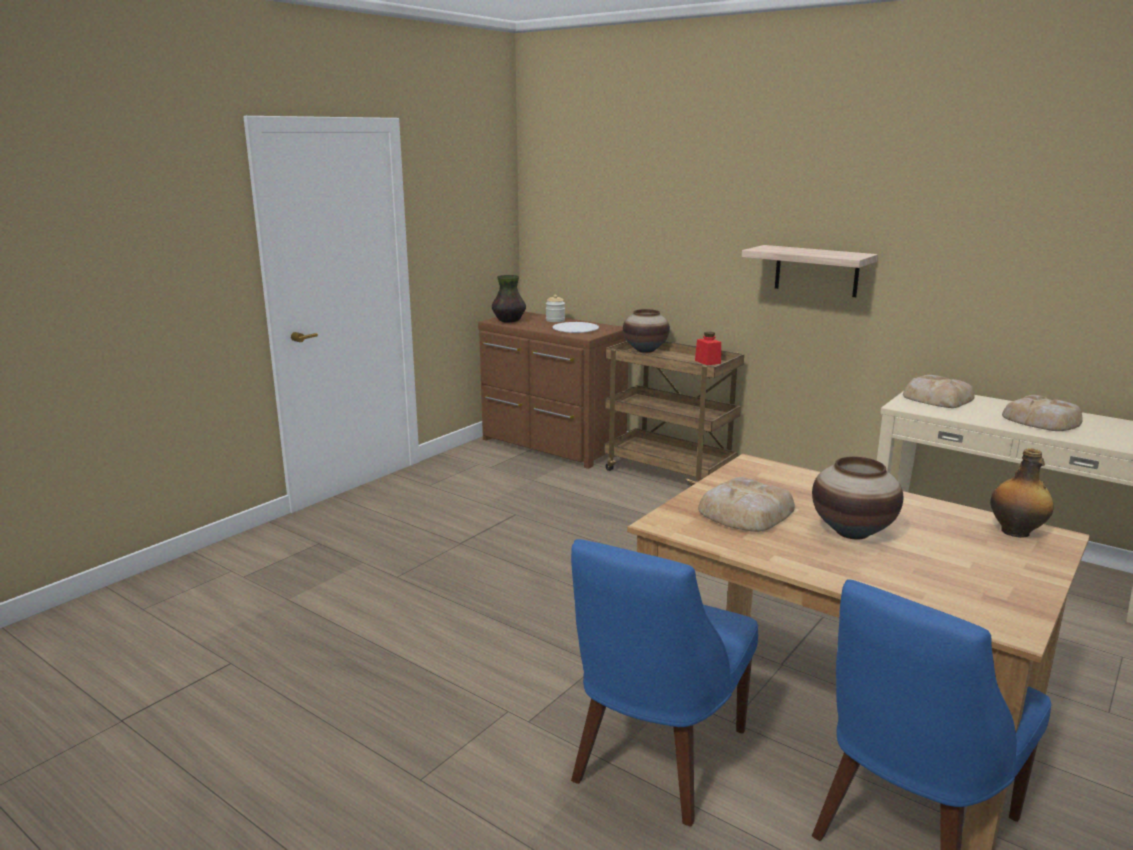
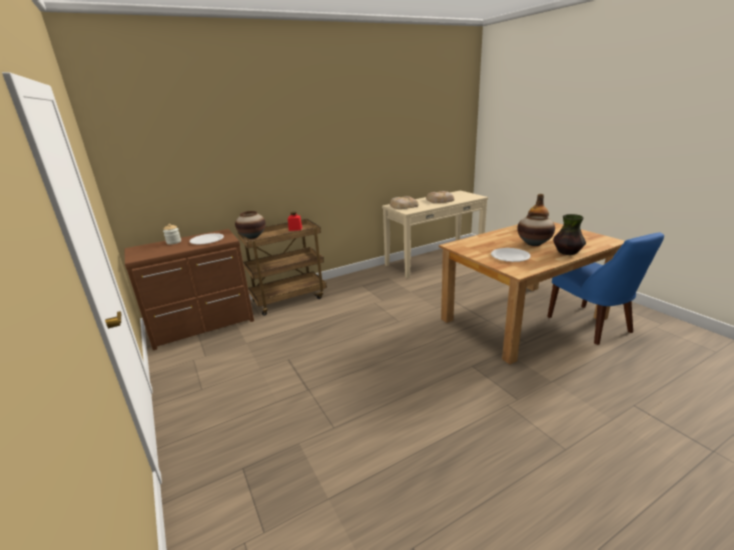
camera: 65 degrees left, 5 degrees up
vase [492,275,526,323] -> vase moved to [553,214,586,255]
blue chair [571,539,758,827] -> none
bread [698,477,795,532] -> white plate [491,248,531,262]
shelf [742,245,878,297] -> none

